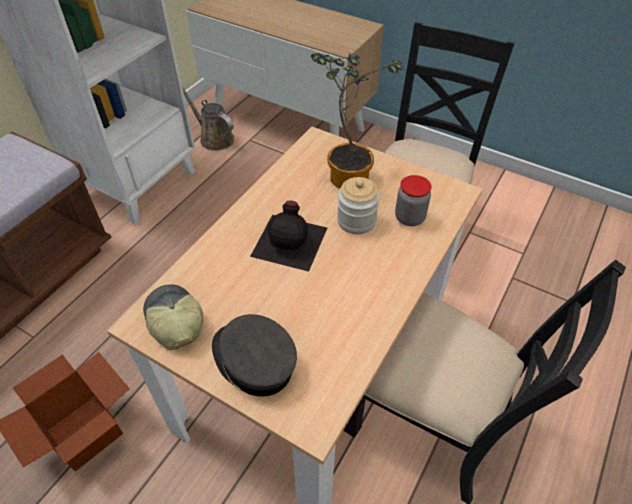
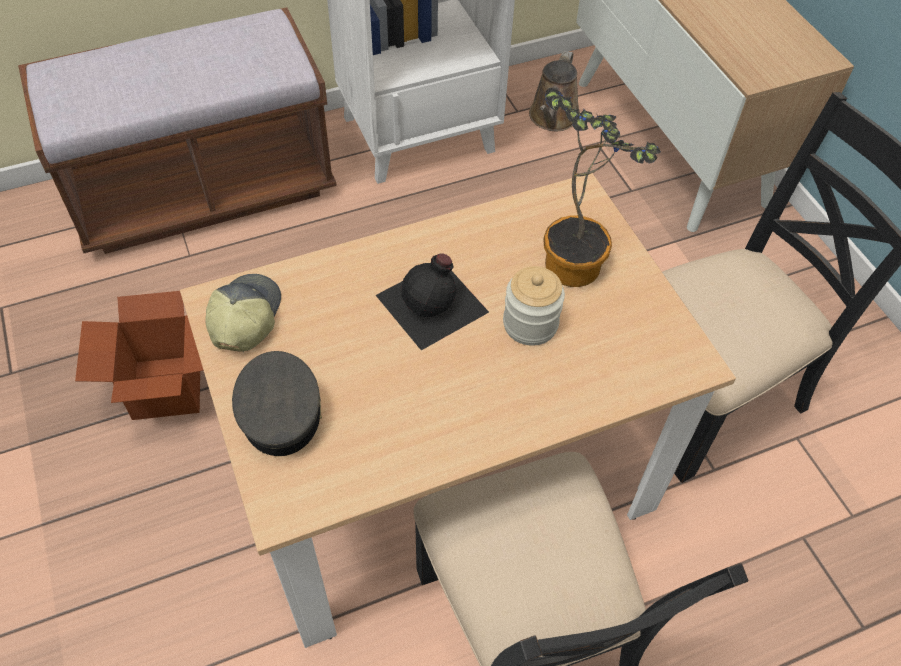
camera: 35 degrees right, 5 degrees up
brown watering can [182,86,234,151] -> brown watering can turned 150 degrees counterclockwise [529,51,580,131]
jar [395,175,432,226] -> none

